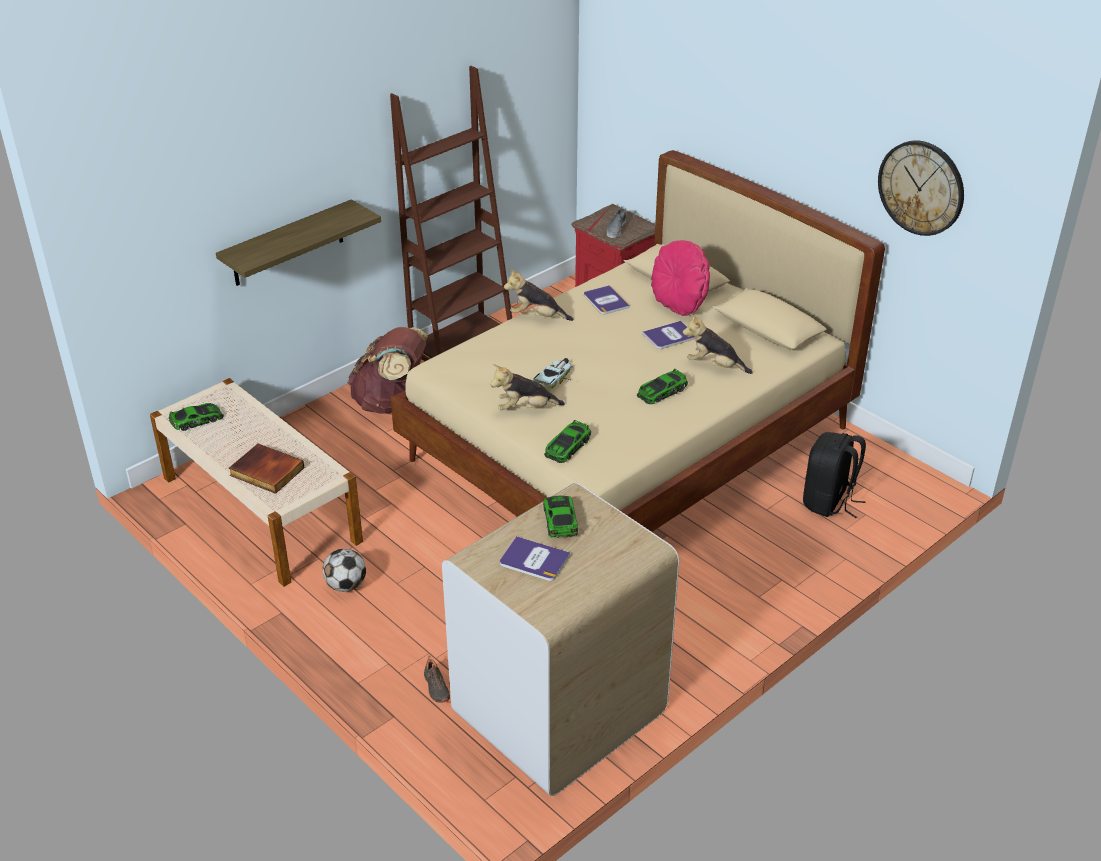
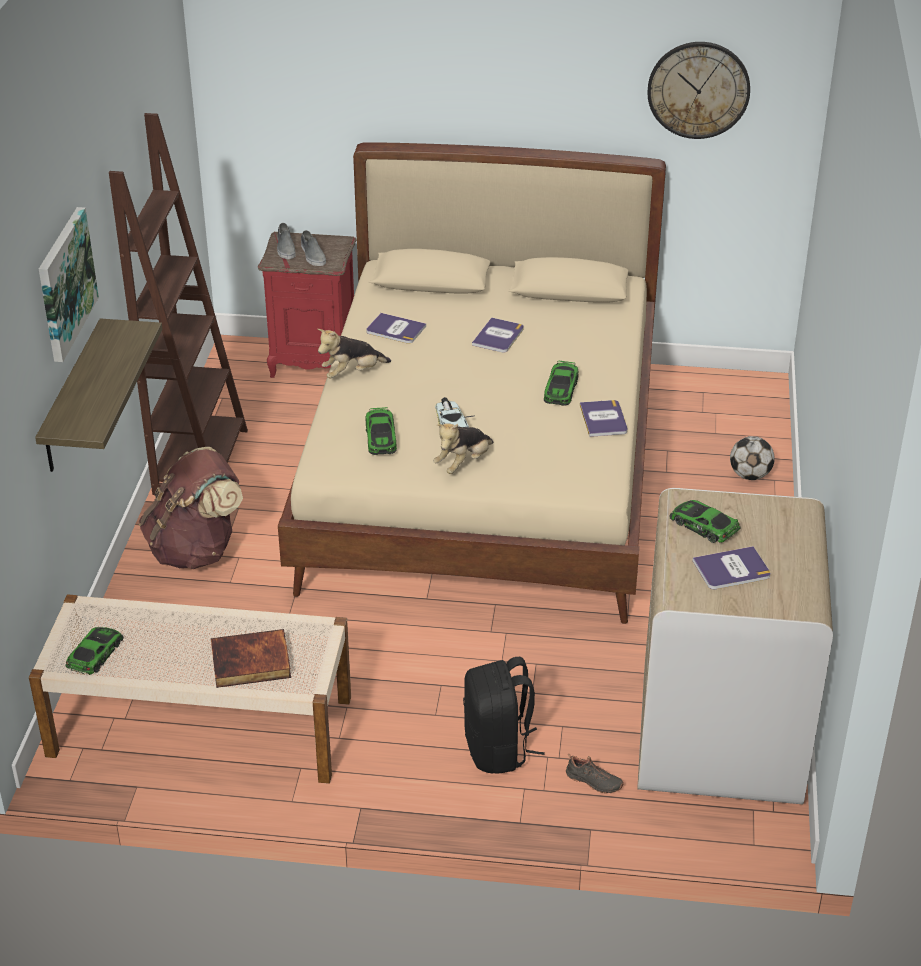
camera: 40 degrees left, 0 degrees up
football [323,549,366,592] -> football moved to [730,436,775,480]
toy car [544,420,591,463] -> toy car moved to [366,407,397,455]
pink pillow [651,240,710,316] -> none
plush toy [683,314,753,374] -> none
black backpack [803,432,866,518] -> black backpack moved to [463,657,545,774]
none -> picture [39,207,99,362]
none -> grey shoe [277,223,296,259]
none -> book [580,400,628,437]

